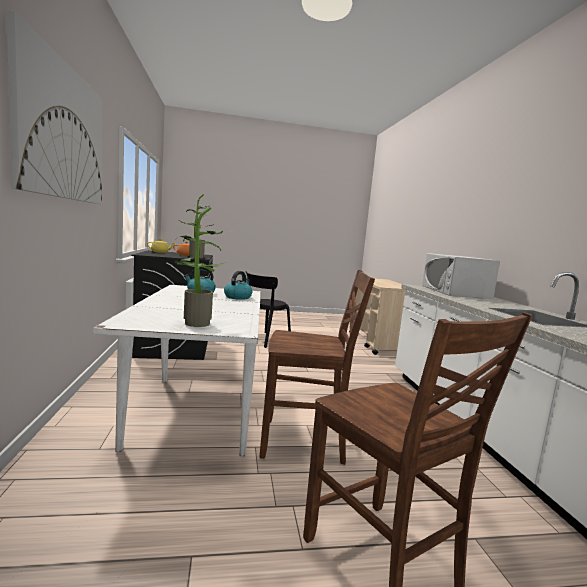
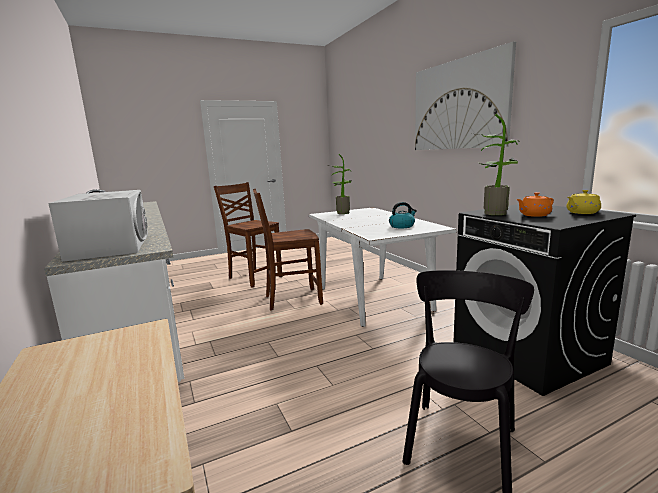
camera: 165 degrees right, 5 degrees up
kettle [224,271,253,300] -> none

